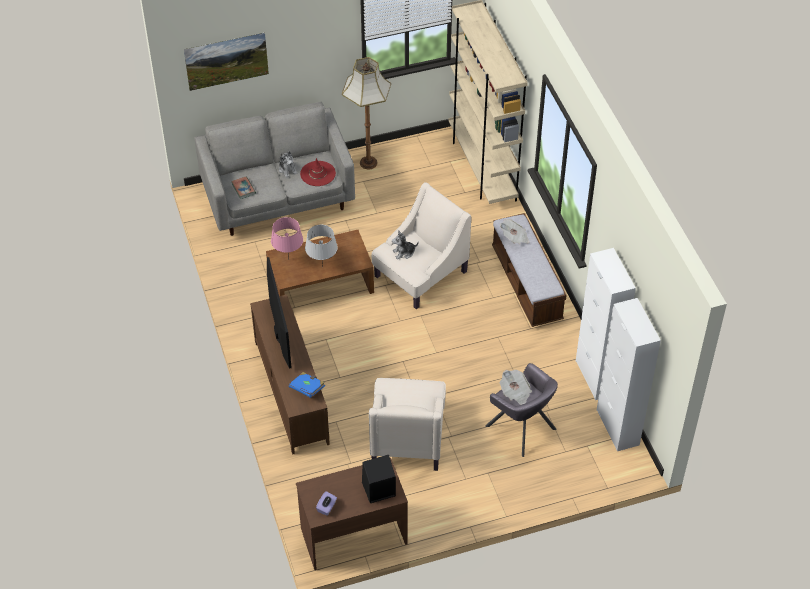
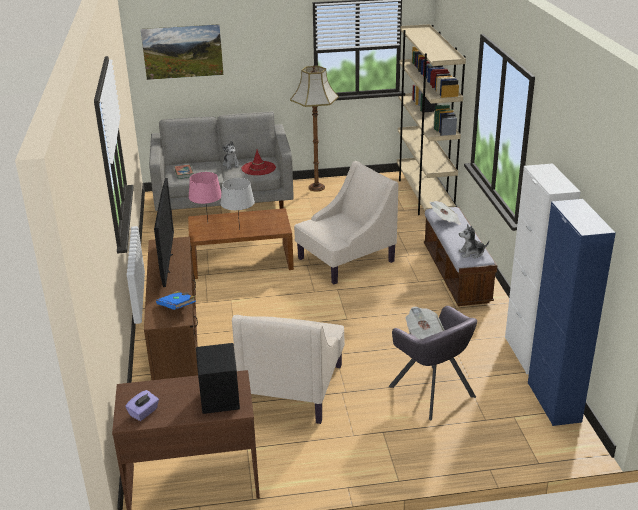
camera: 10 degrees right, 20 degrees down
plush toy [392,230,419,259] -> plush toy moved to [459,224,489,258]
white cabinet [597,298,661,451] -> blue cabinet [528,199,616,426]

